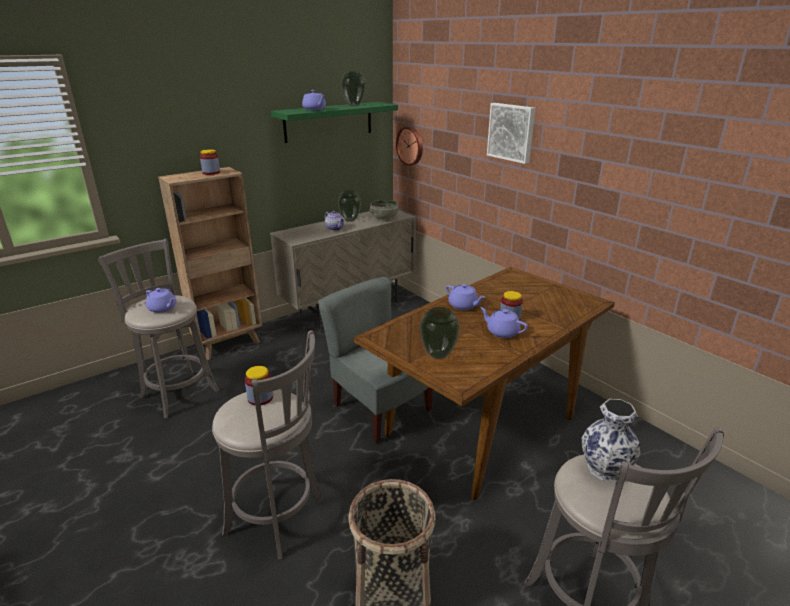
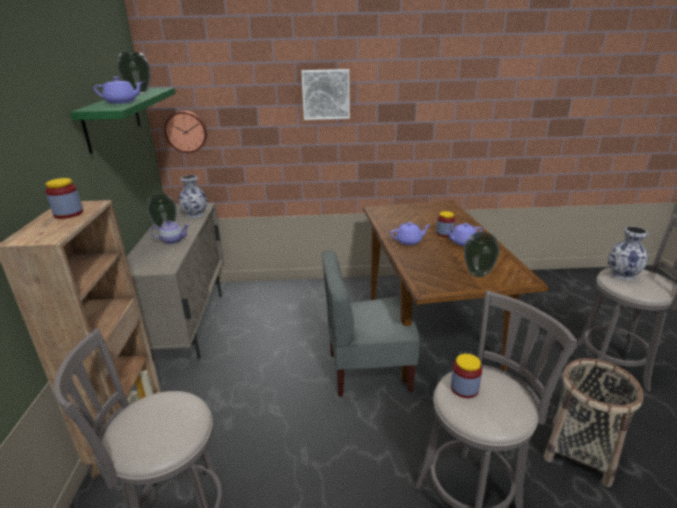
camera: 55 degrees left, 0 degrees up
purple teapot [146,288,176,313] -> none
grey bowl [369,200,399,222] -> vase [179,175,207,218]

